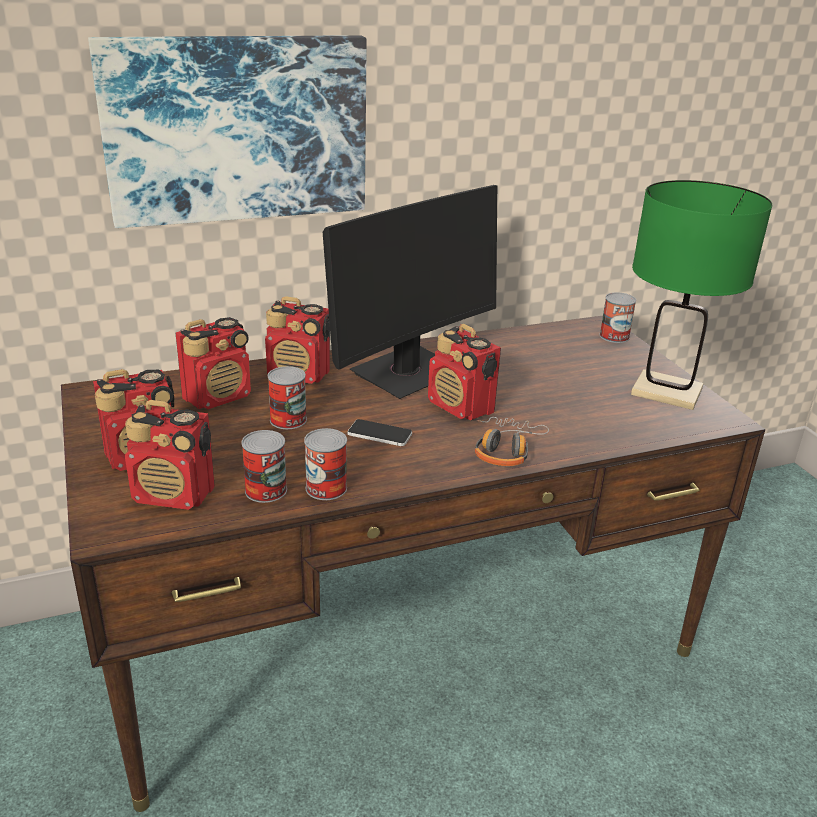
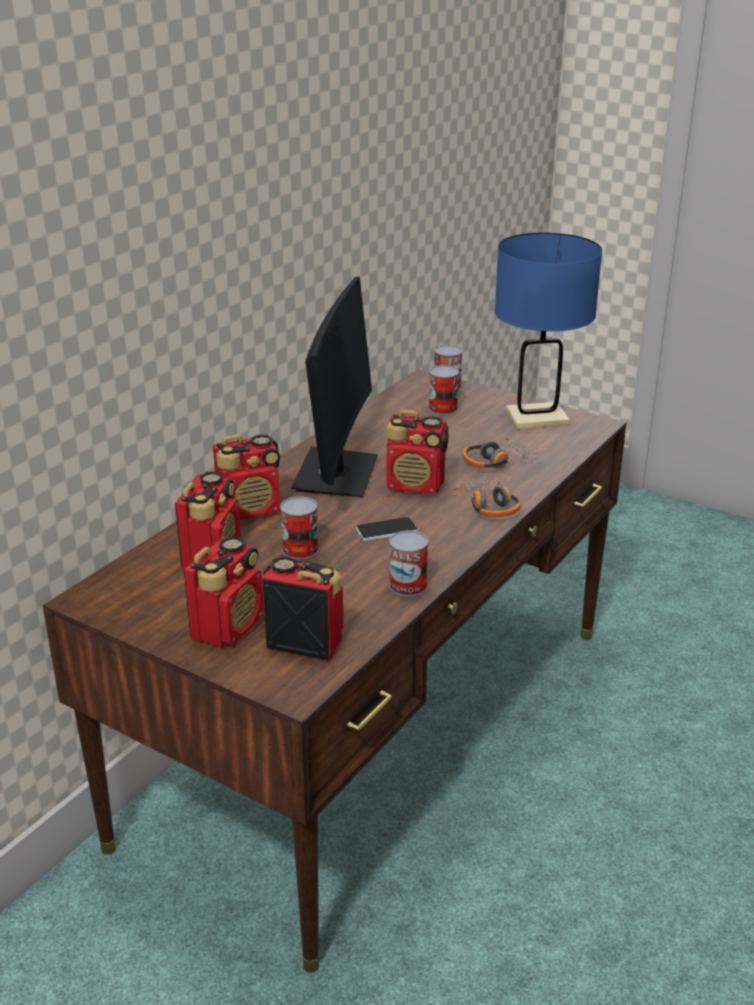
camera: 35 degrees left, 0 degrees up
picture [88,35,367,228] -> none
radio [125,400,215,510] -> radio turned 135 degrees counterclockwise [262,556,343,661]
can [241,430,287,503] -> can moved to [429,365,459,415]
green table lamp [631,180,773,410] -> blue table lamp [495,233,602,429]
none -> headphones [463,437,542,468]

